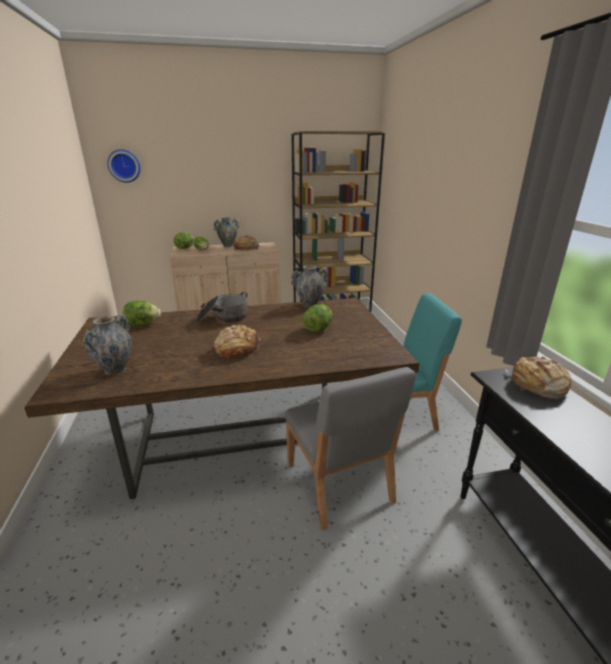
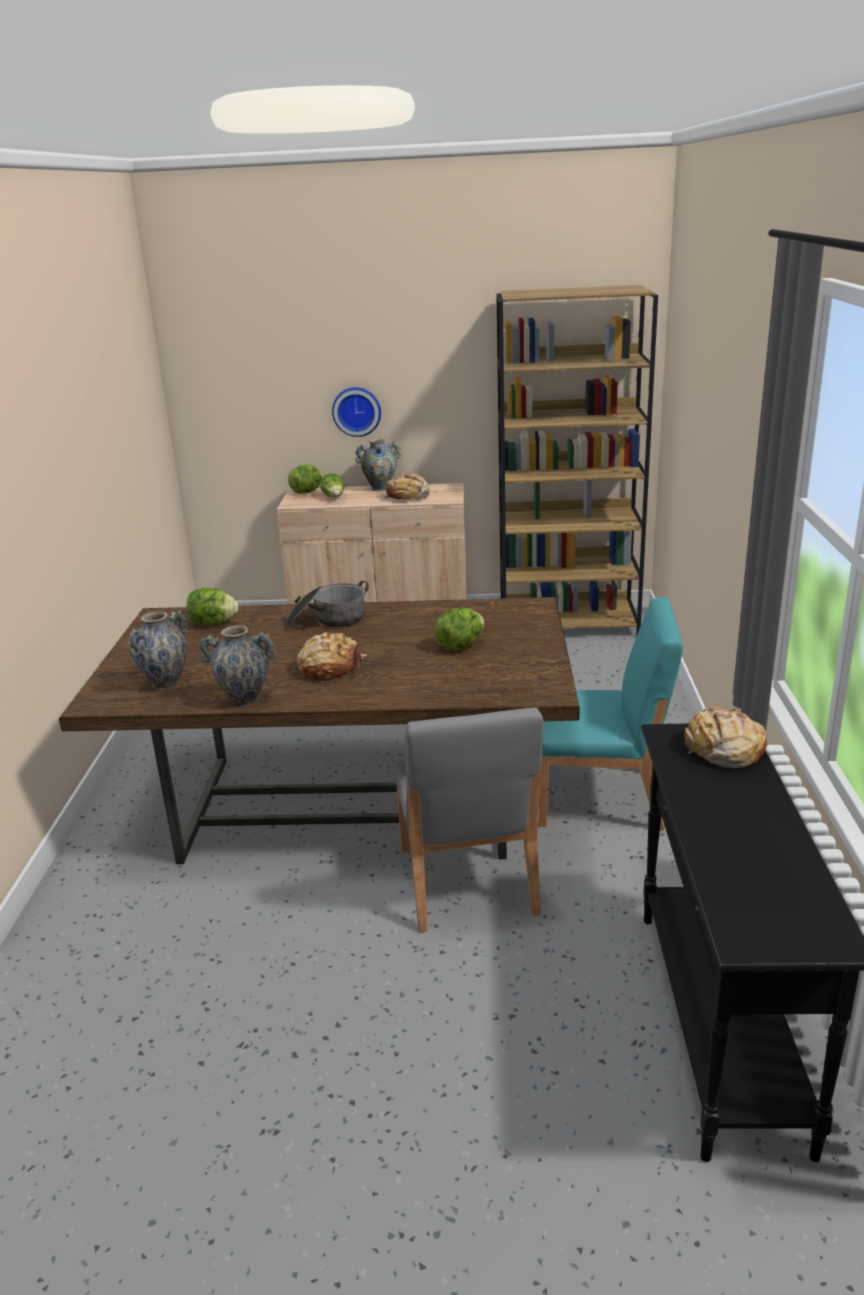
camera: 15 degrees right, 0 degrees up
wall clock [107,149,140,183] -> wall clock moved to [332,387,381,437]
vase [291,265,329,308] -> vase moved to [199,625,276,707]

